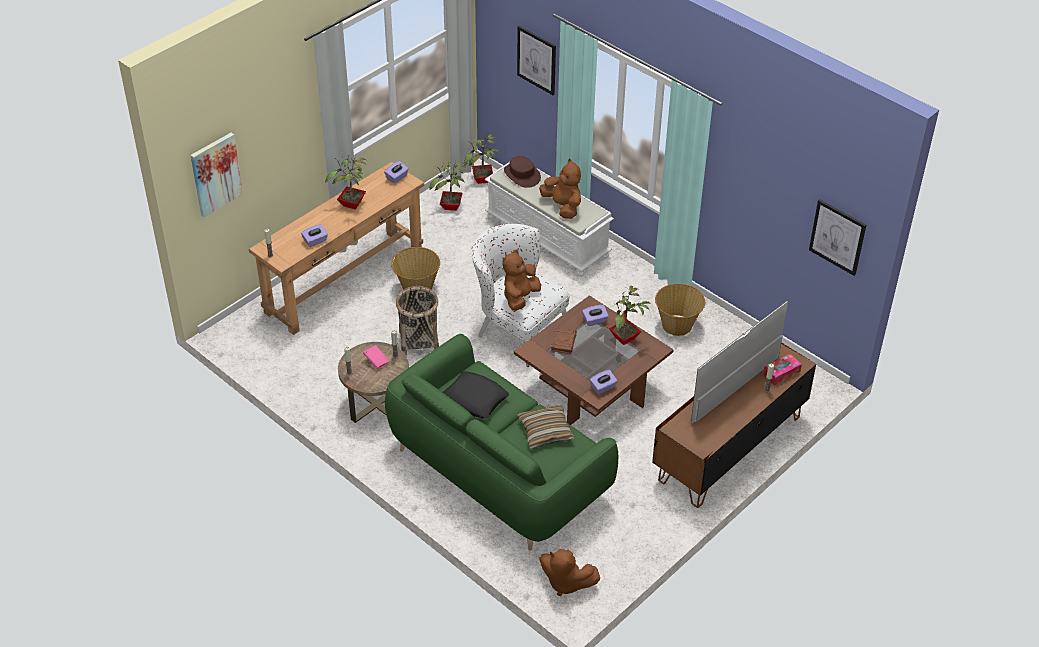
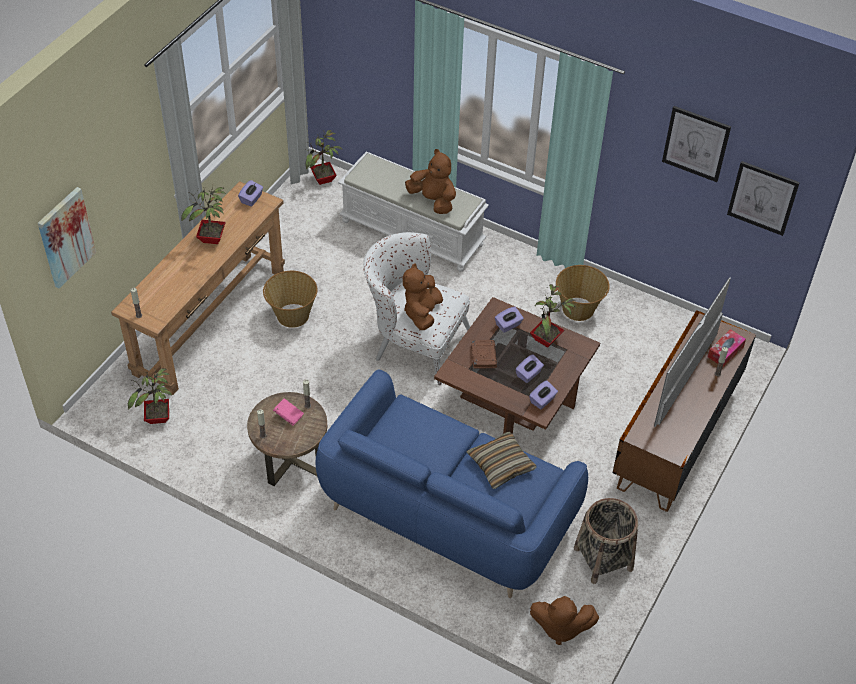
camera: 15 degrees left, 5 degrees up
purple tissue box [301,224,328,247] -> purple tissue box moved to [515,354,544,383]
green sofa [385,334,618,551] -> blue sofa [316,370,588,598]
basket [396,286,439,356] -> basket moved to [574,498,638,584]
potted plant [429,160,465,211] -> potted plant moved to [128,368,172,424]
black pillow [443,371,509,419] -> none
brown hat [504,156,541,188] -> none
picture [517,26,556,95] -> picture moved to [662,106,731,182]

